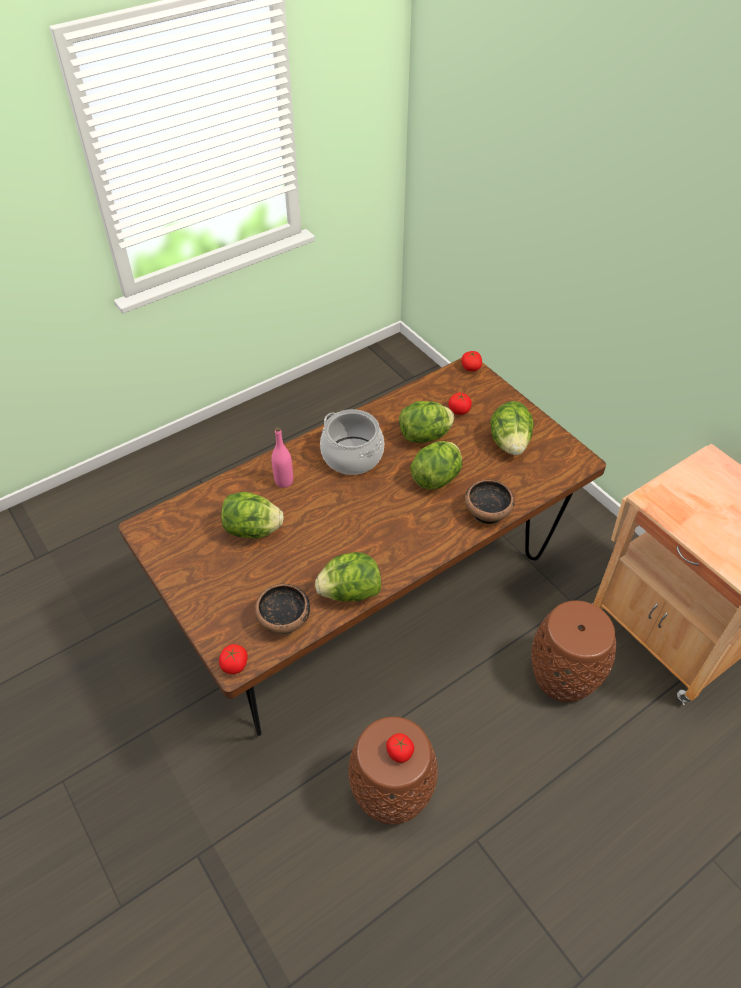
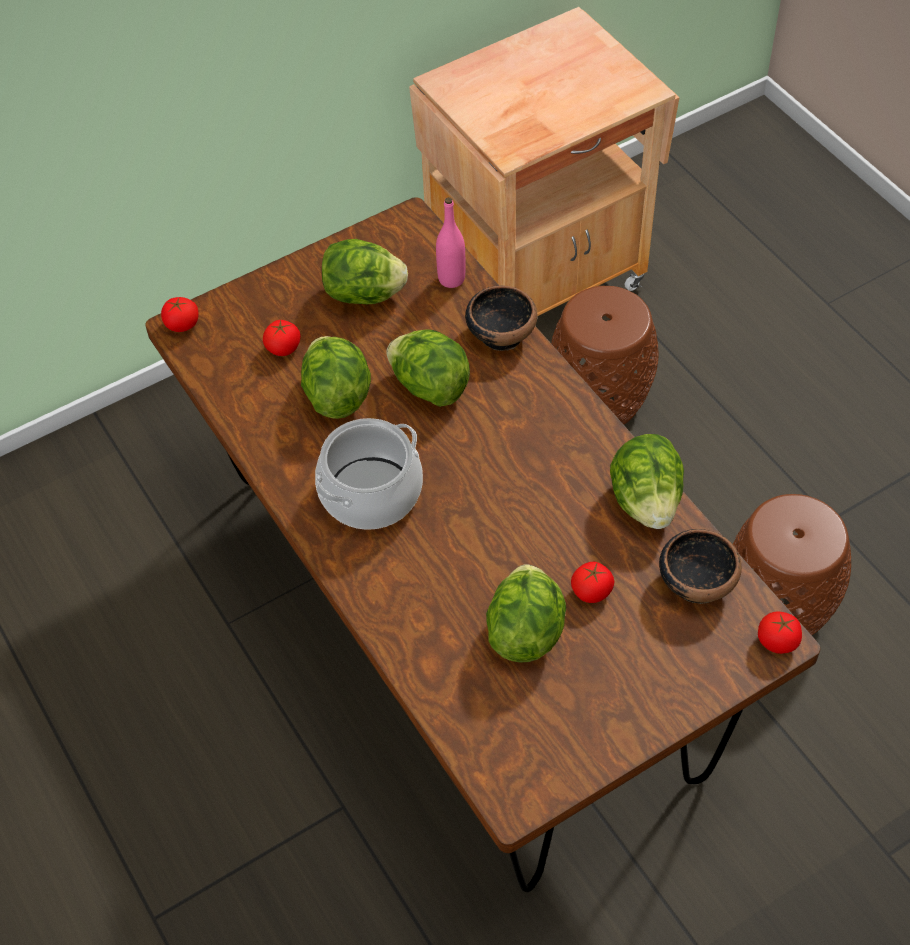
camera: 85 degrees left, 5 degrees up
pink bottle [272,427,293,488] -> pink bottle moved to [436,197,465,288]
tomato [386,733,414,763] -> tomato moved to [571,562,614,603]

